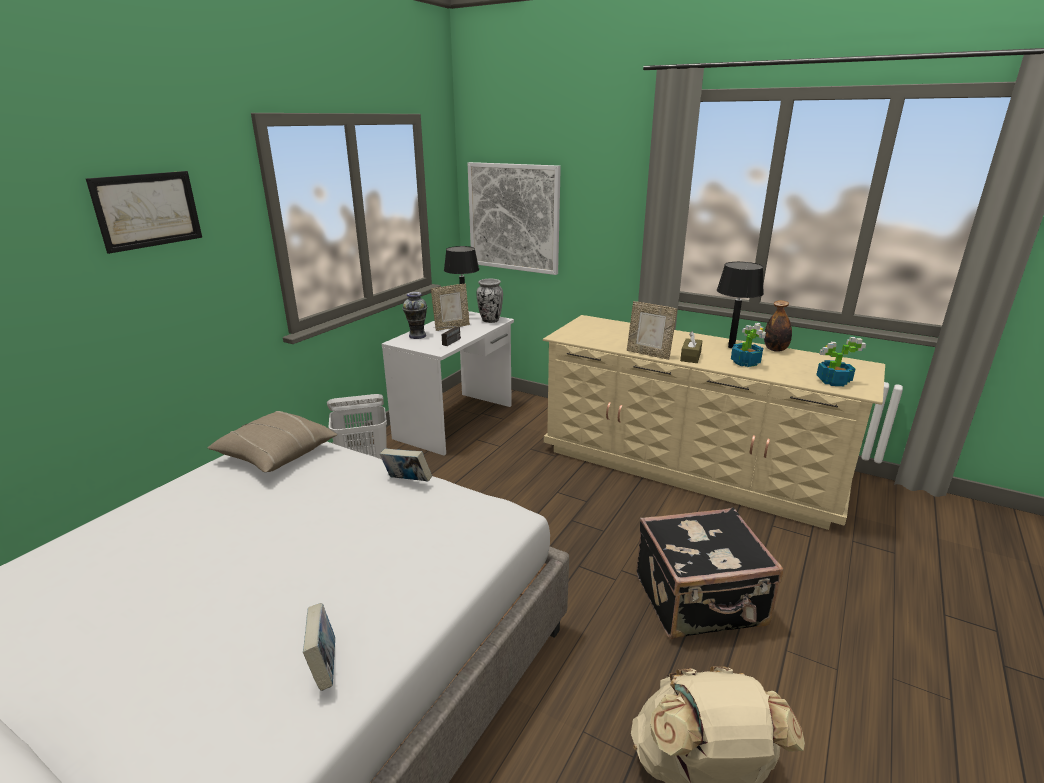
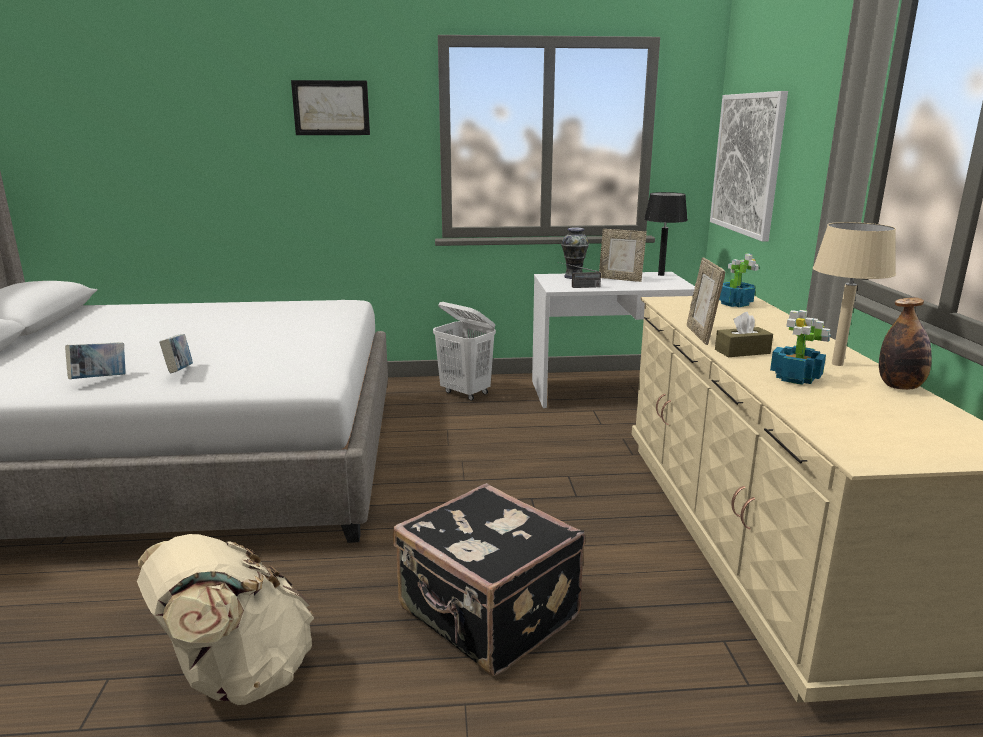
camera: 55 degrees right, 5 degrees down
beige pillow [207,411,337,472] -> none
book [380,449,432,481] -> book moved to [159,334,193,373]
vase [476,279,503,323] -> none
black table lamp [717,262,764,348] -> beige table lamp [813,222,896,366]
potted plant [816,337,866,386] -> potted plant moved to [719,253,759,307]

